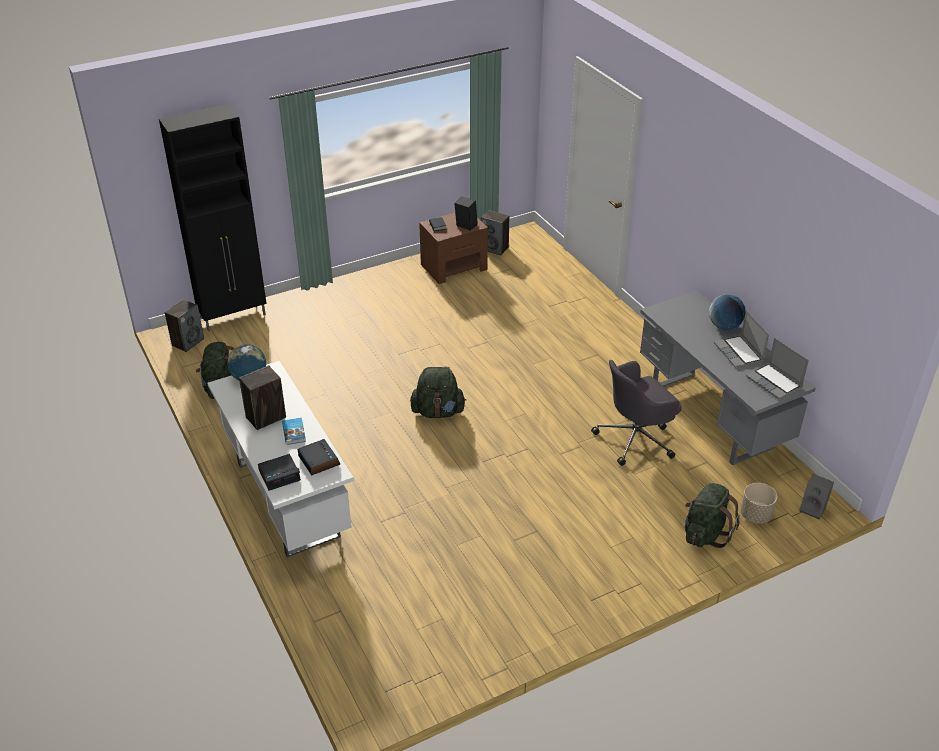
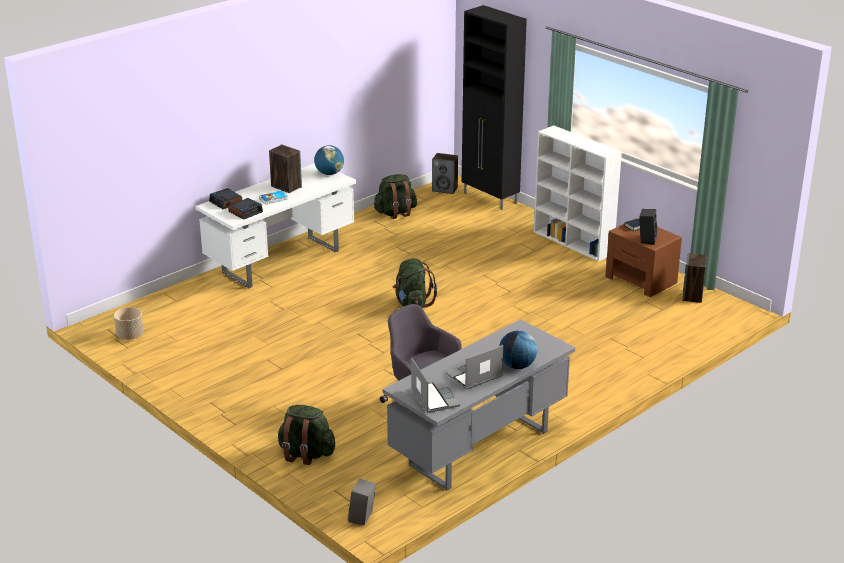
camera: 75 degrees right, 10 degrees down
beige planter [740,483,777,524] -> beige planter moved to [114,307,144,340]
laptop [746,338,809,399] -> laptop turned 120 degrees clockwise [411,358,460,413]
none -> white bookcase [534,125,622,262]

